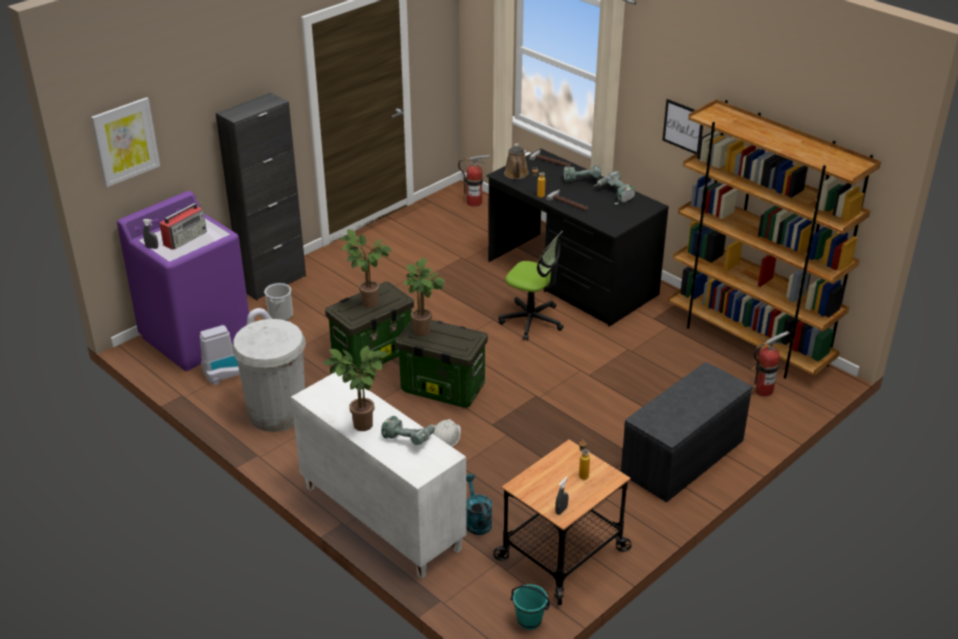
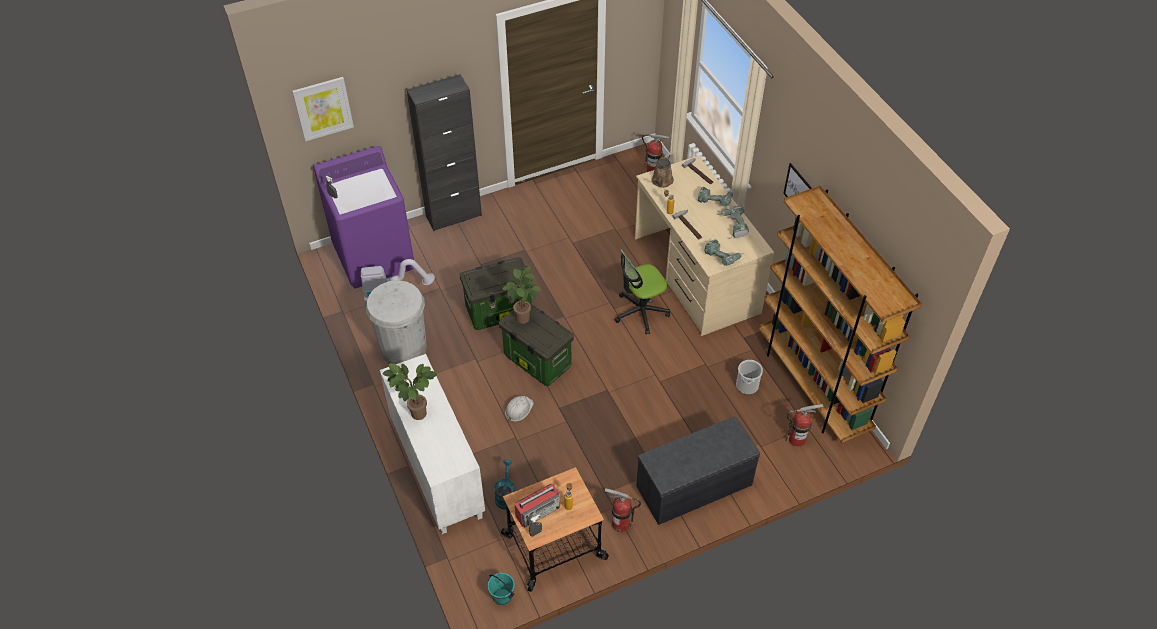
camera: 20 degrees right, 15 degrees up
radio [160,203,207,250] -> radio moved to [515,484,560,527]
bucket [264,283,293,321] -> bucket moved to [736,360,763,394]
potted plant [340,229,392,308] -> none
power drill [381,416,437,445] -> power drill moved to [704,240,744,266]
black desk [487,149,669,327] -> beige desk [635,155,774,336]
office chair [499,231,564,340] -> office chair turned 105 degrees clockwise [614,249,670,334]
none -> fire extinguisher [605,488,641,532]

